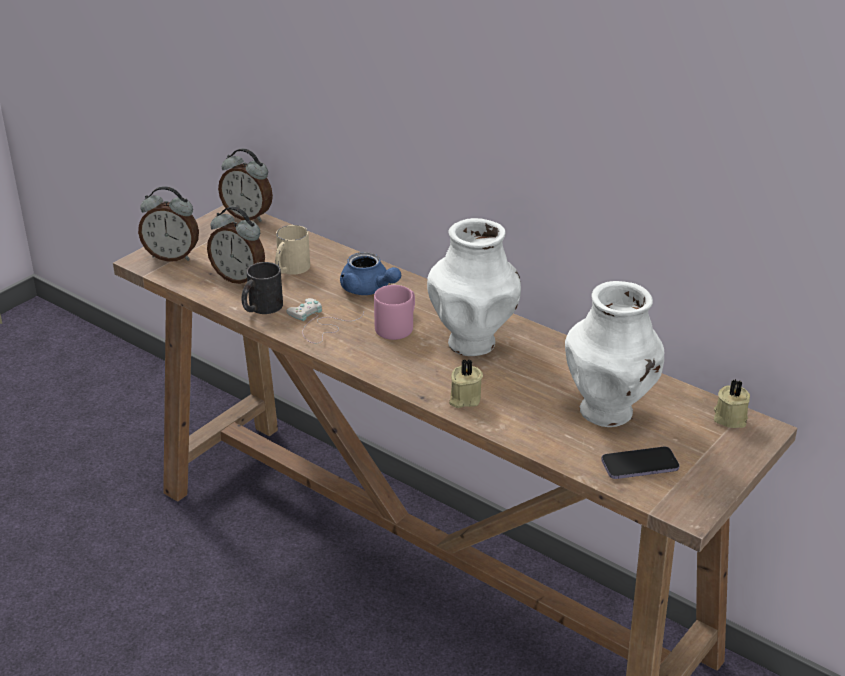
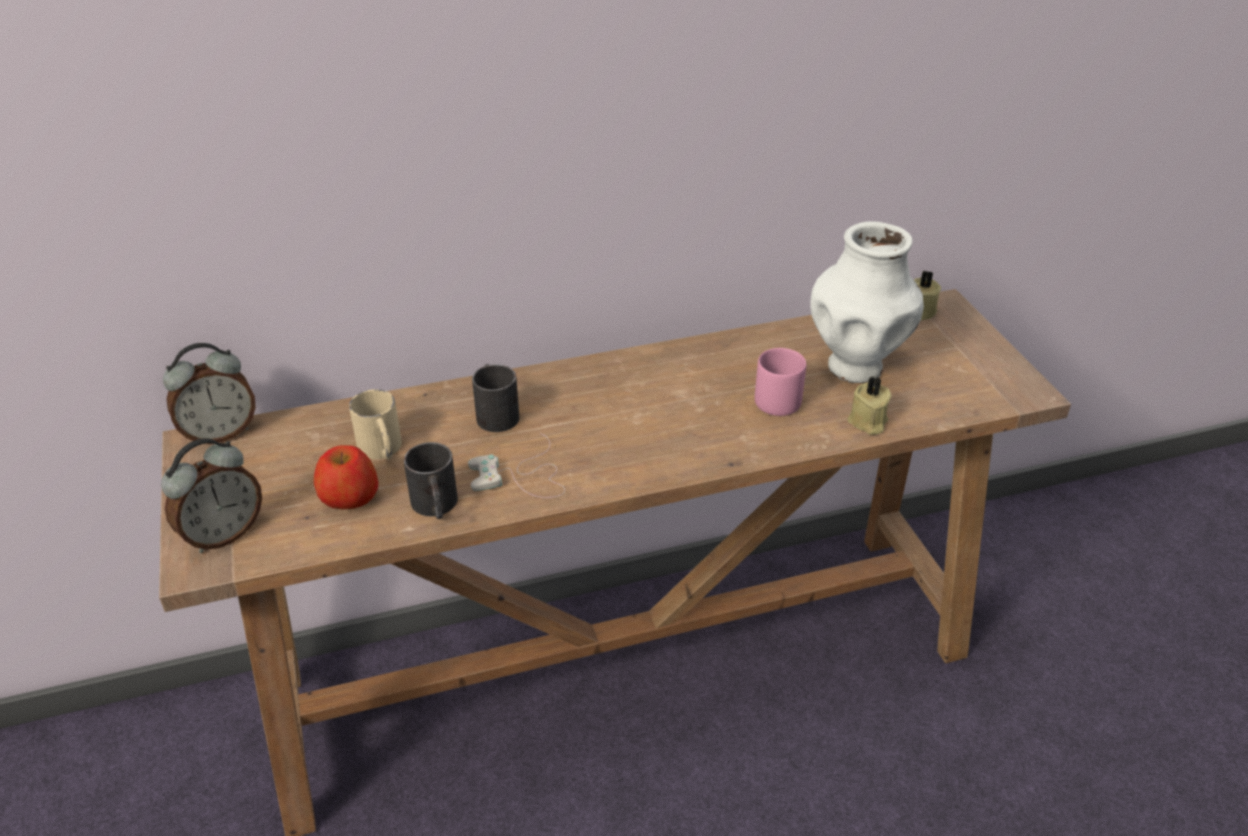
camera: 55 degrees left, 5 degrees up
alarm clock [207,206,265,284] -> apple [314,445,378,509]
blue teapot [340,252,401,295] -> black mug [472,364,519,432]
pink mug [374,285,415,340] -> pink mug moved to [755,348,806,416]
white vase [427,218,521,356] -> none
beige candle [449,359,483,408] -> beige candle moved to [848,377,892,435]
phone [601,447,679,479] -> none

